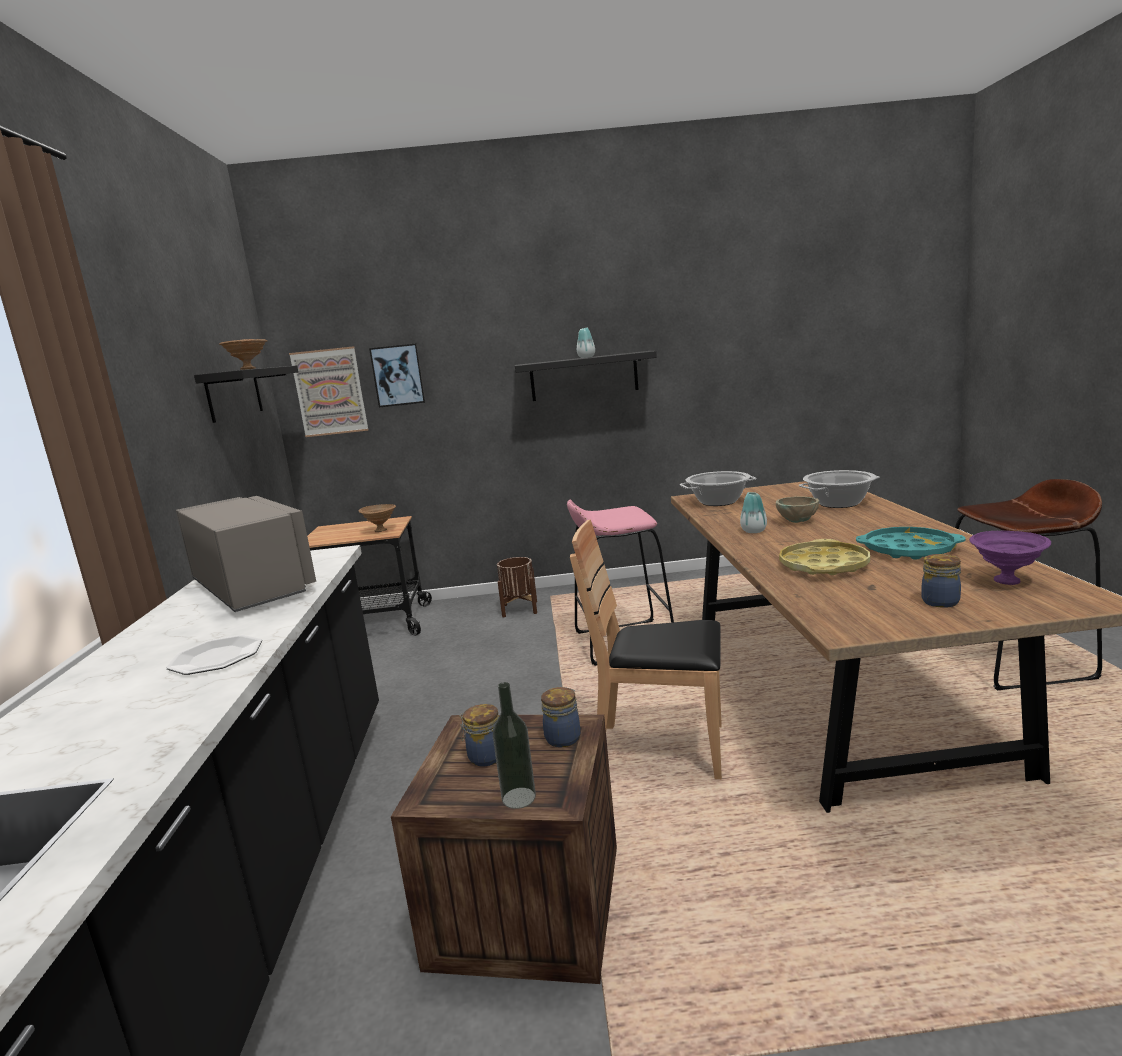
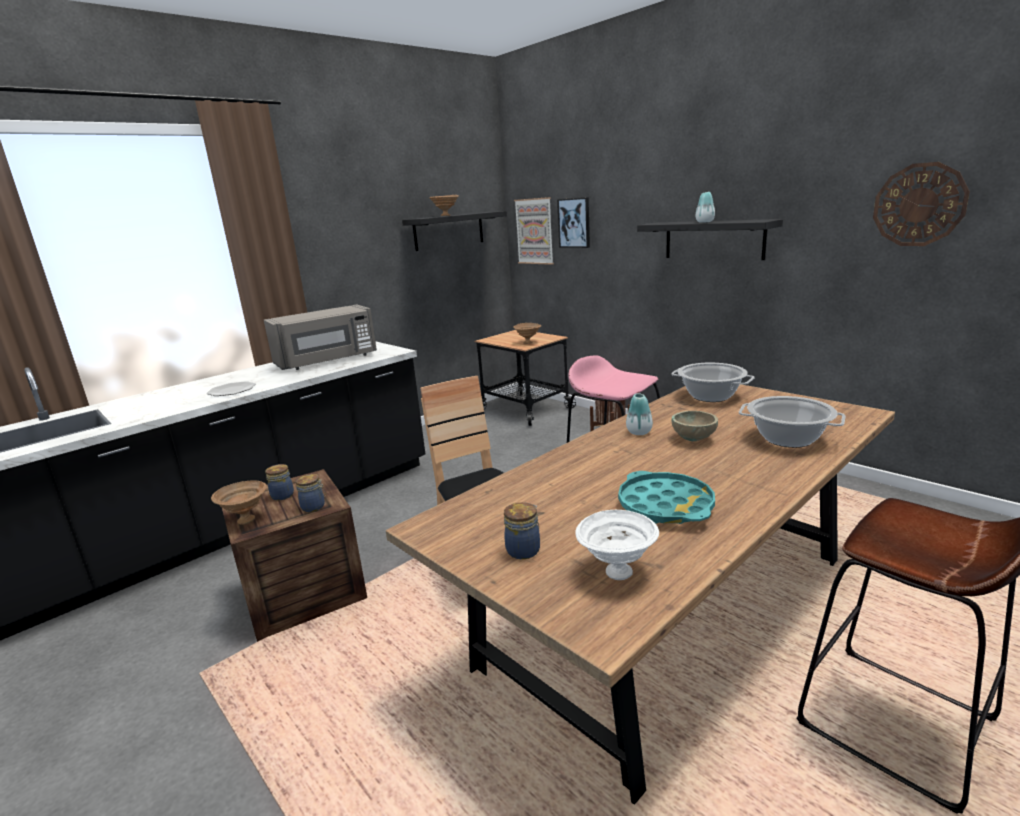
camera: 50 degrees right, 5 degrees up
grey microwave [176,496,316,612] -> grey microwave turned 45 degrees clockwise [264,305,377,370]
bottle [493,682,536,809] -> brown bowl [211,480,267,525]
yellow tray [779,539,870,575] -> none
purple bowl [969,531,1051,585] -> white bowl [575,510,659,580]
none -> wall clock [873,162,970,246]

